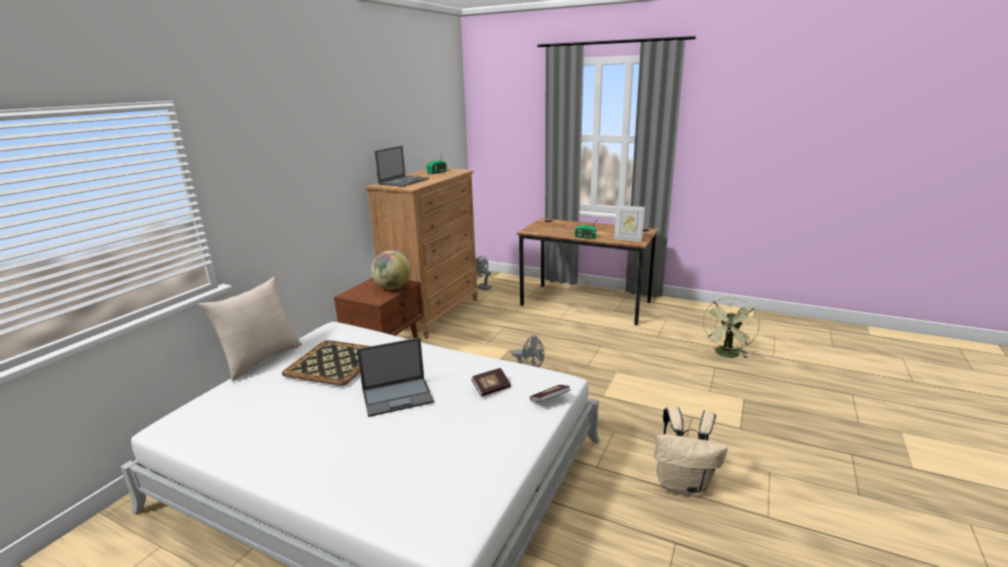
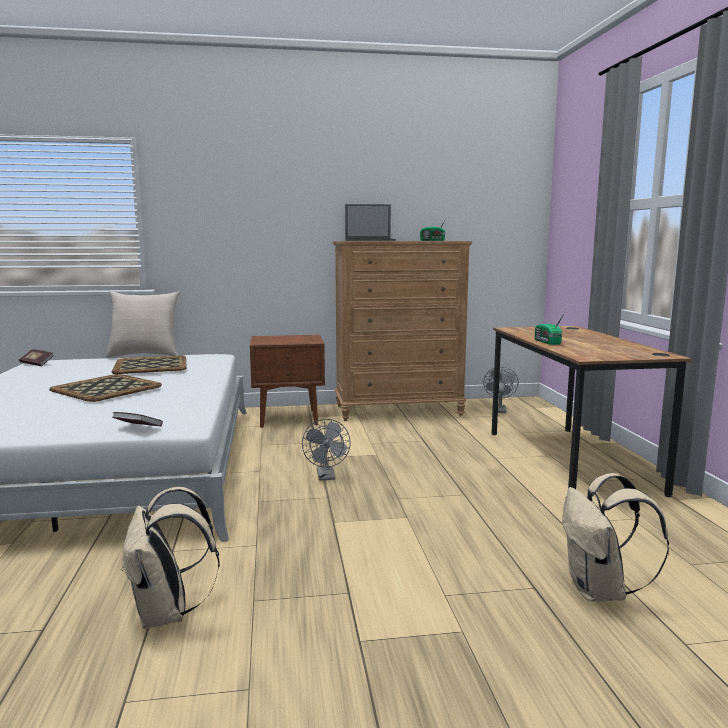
camera: 55 degrees right, 10 degrees down
laptop [357,338,434,417] -> tray [49,374,162,402]
globe [371,251,411,290] -> none
book [471,368,511,396] -> book moved to [19,349,54,366]
picture frame [614,205,645,242] -> none
green fan [702,297,760,358] -> beige backpack [562,473,669,602]

